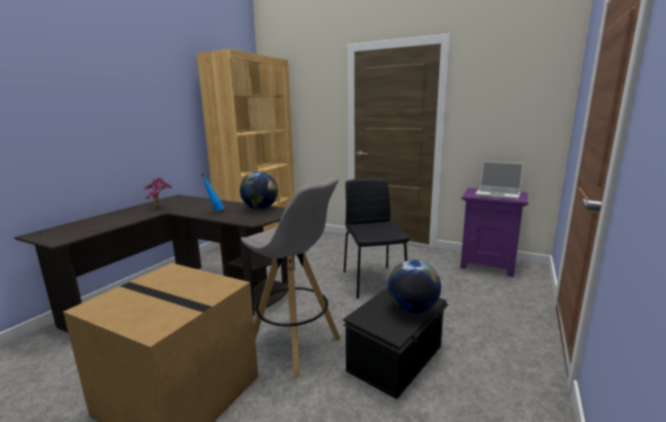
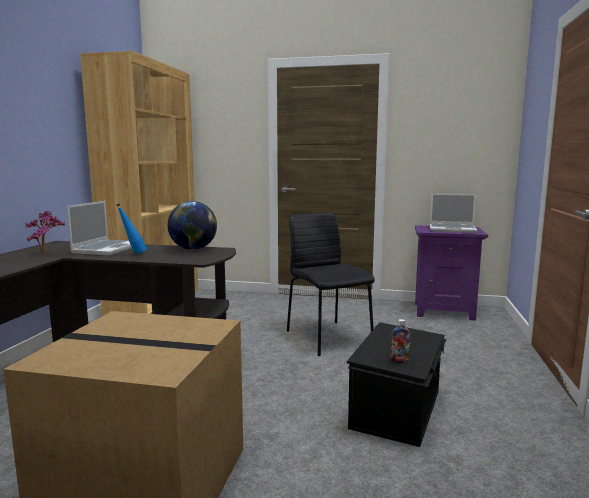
camera: 15 degrees left, 5 degrees down
grey stool [241,177,341,377] -> none
globe [388,260,441,313] -> none
none -> laptop [67,201,132,255]
none -> bottle [391,319,411,363]

